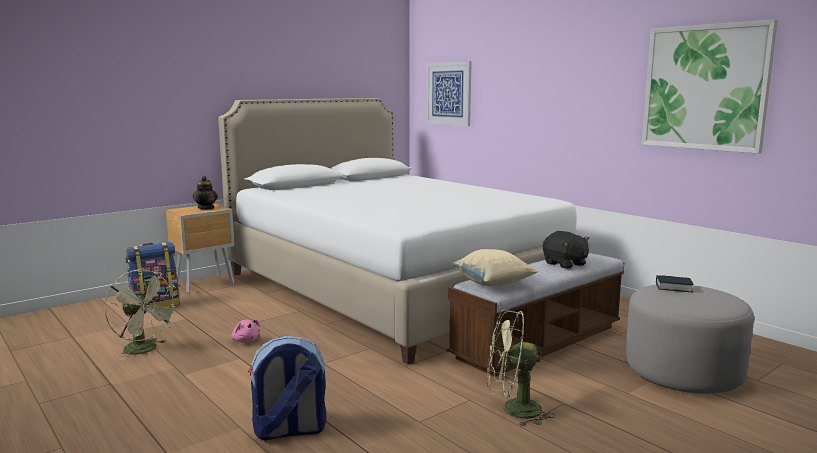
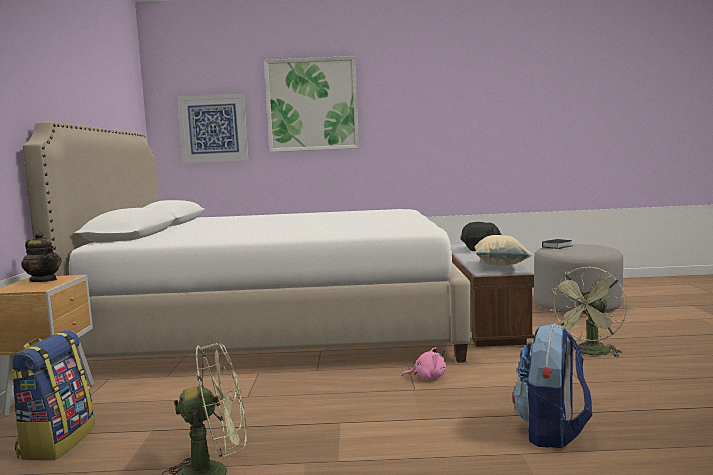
camera: 50 degrees left, 5 degrees down
pink plush toy [231,319,261,343] -> pink plush toy moved to [402,347,446,380]
picture [642,19,778,154] -> picture moved to [264,56,359,152]

